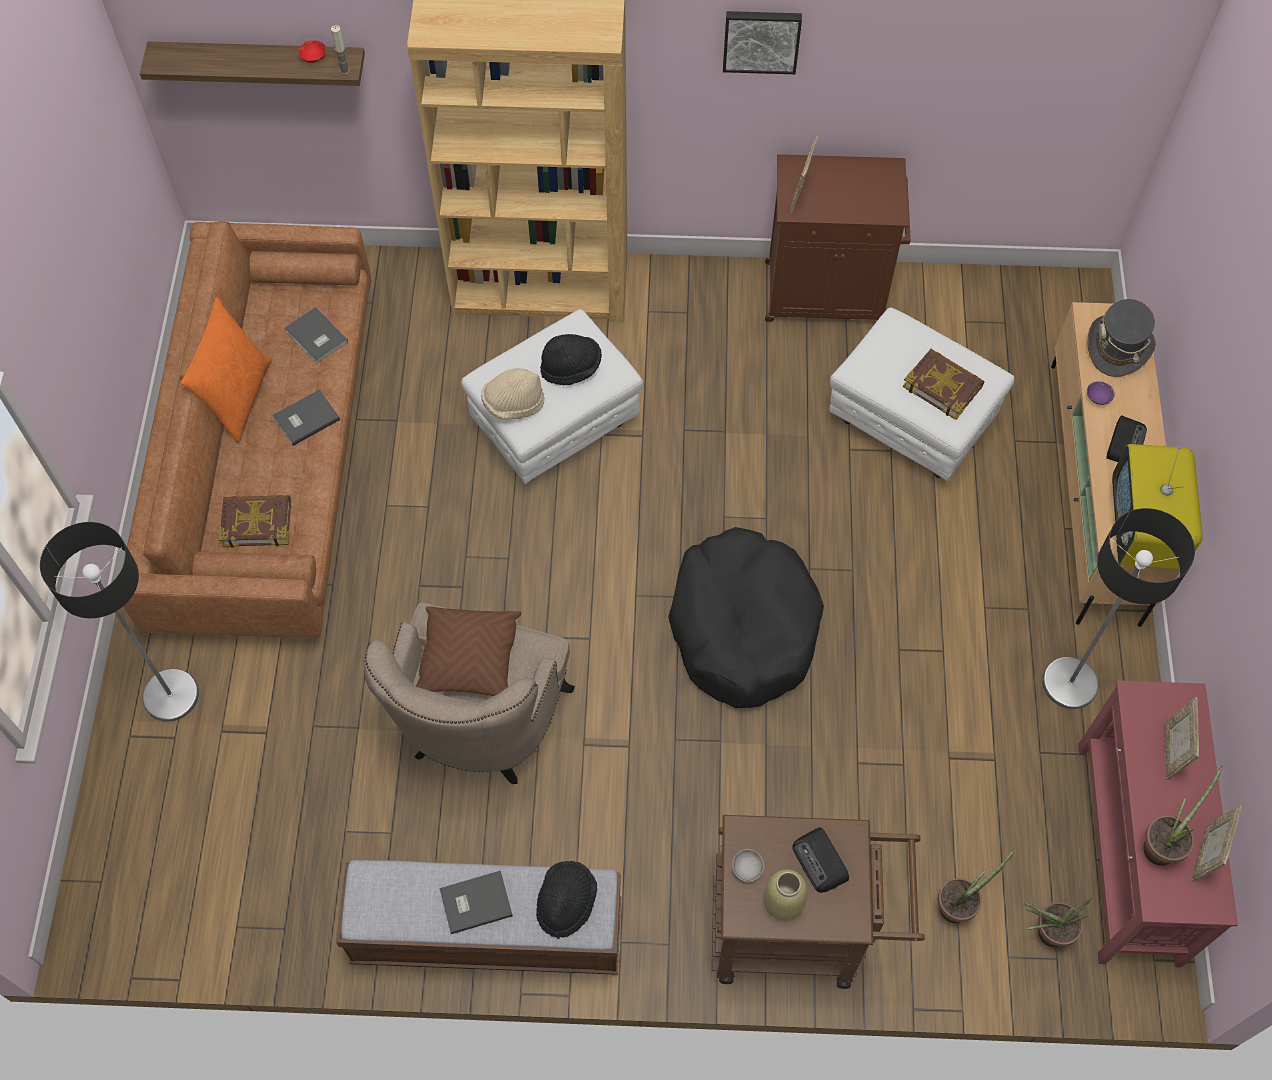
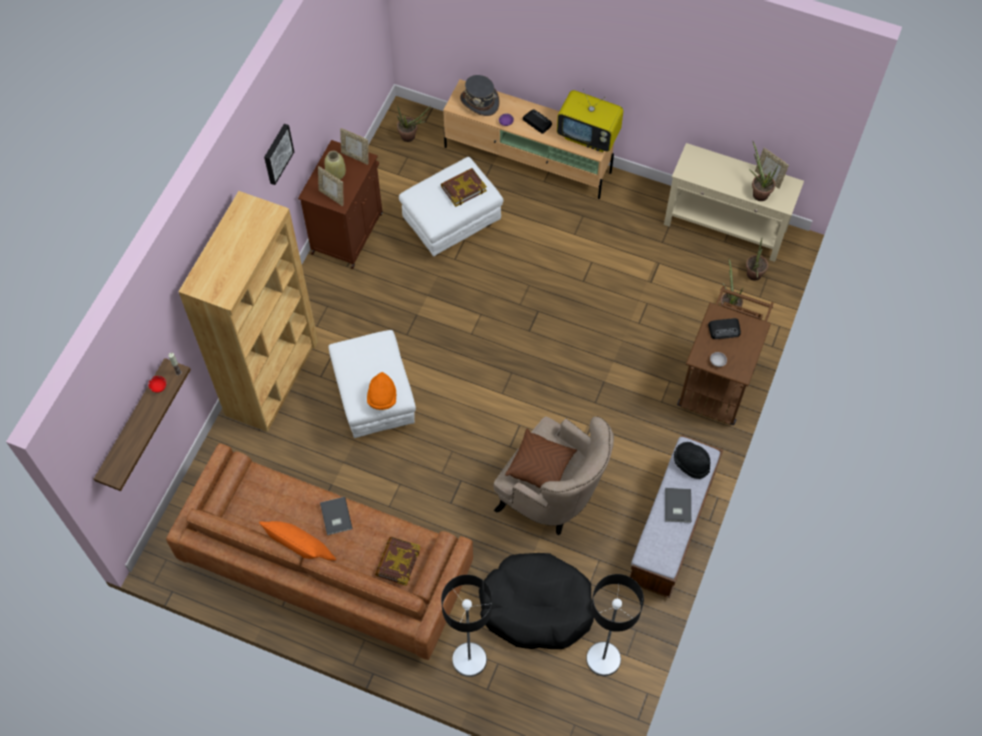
camera: 70 degrees left, 0 degrees up
grey book [285,307,348,363] -> none
beige hat [481,368,545,420] -> orange hat [367,372,396,410]
black hat [540,334,602,385] -> none
black dog bed [668,527,824,708] -> black dog bed moved to [479,553,594,649]
beige vase [763,869,807,920] -> beige vase moved to [325,151,346,180]
floor lamp [1042,508,1195,709] -> floor lamp moved to [586,574,644,676]
red console table [1078,680,1238,967] -> beige console table [664,143,804,262]
picture frame [1165,697,1199,780] -> picture frame moved to [340,128,369,165]
none -> potted plant [397,107,430,142]

